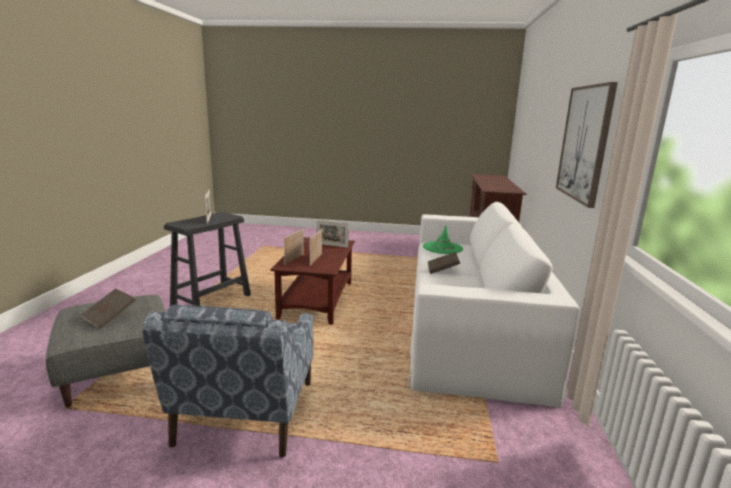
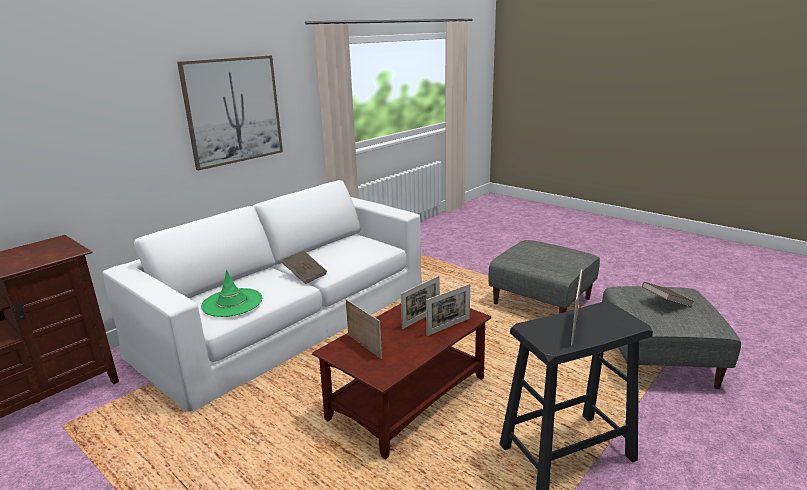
camera: 145 degrees left, 5 degrees up
blue armchair [142,305,314,458] -> grey ottoman [488,240,600,314]

